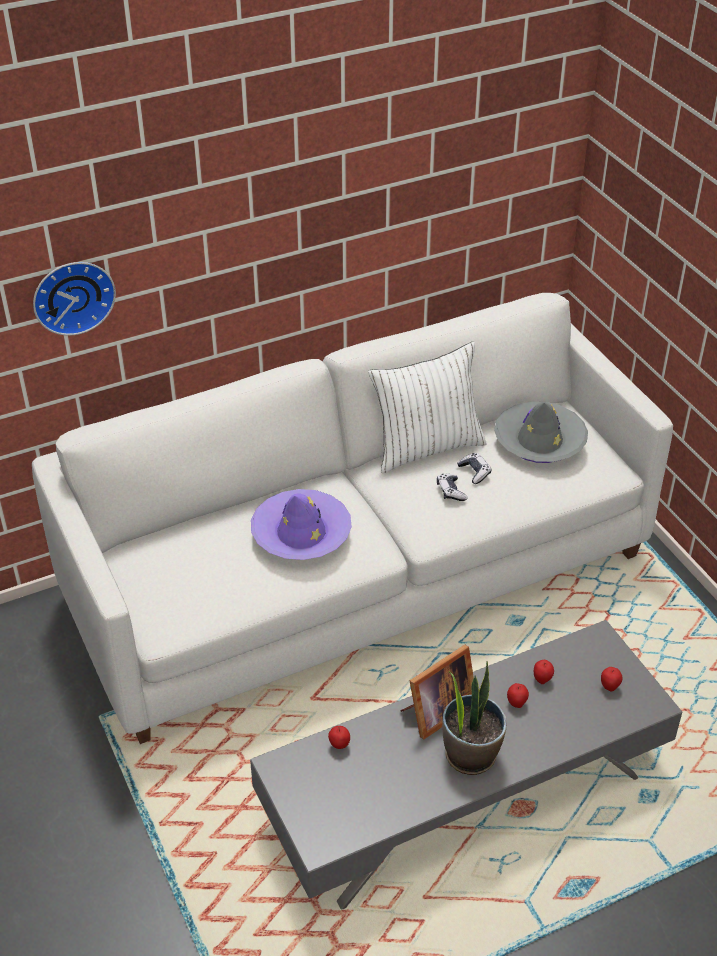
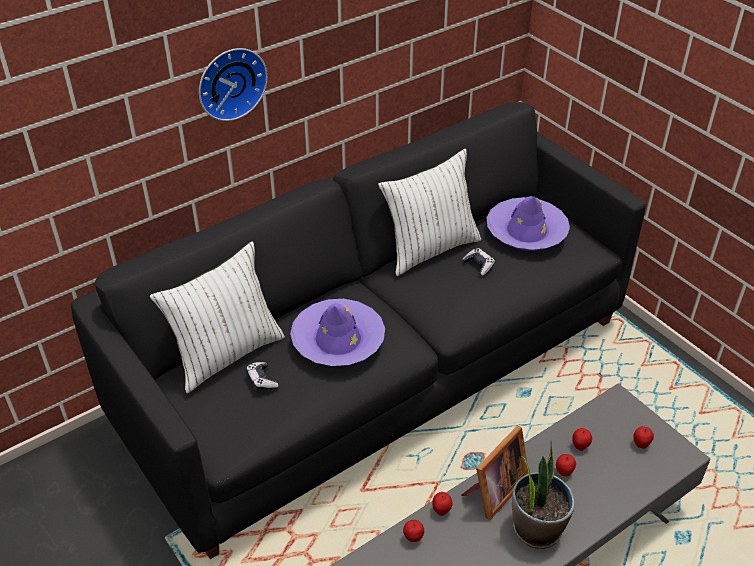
camera: 10 degrees left, 0 degrees up
white sofa [32,293,673,744] -> black sofa [71,102,646,559]
wall clock [33,262,116,336] -> wall clock moved to [199,48,268,121]
game controller [437,474,468,501] -> game controller moved to [246,362,279,390]
grey hat [494,401,588,463] -> purple hat [487,196,570,251]
none -> white pillow [150,241,285,393]
none -> apple [432,492,453,516]

